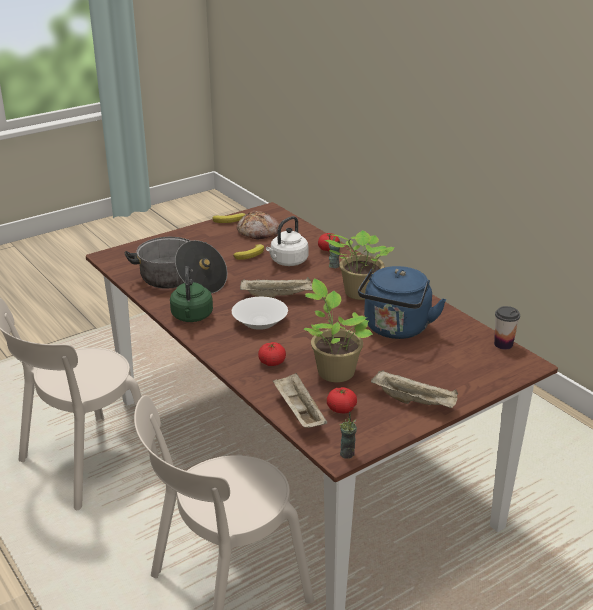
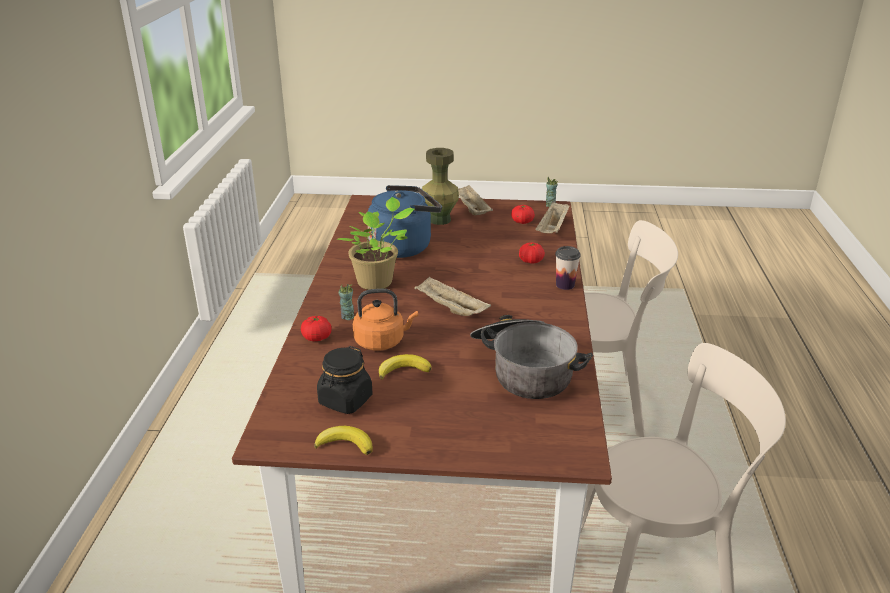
camera: 140 degrees left, 0 degrees up
green kettle [170,266,213,322] -> none
white bowl [232,297,288,330] -> none
bread [237,211,280,240] -> black jar [317,346,373,414]
white kettle [266,216,308,266] -> orange kettle [353,289,418,351]
potted plant [304,279,373,382] -> none
cup [494,306,520,350] -> cup moved to [555,246,581,290]
none -> green vase [422,148,459,225]

